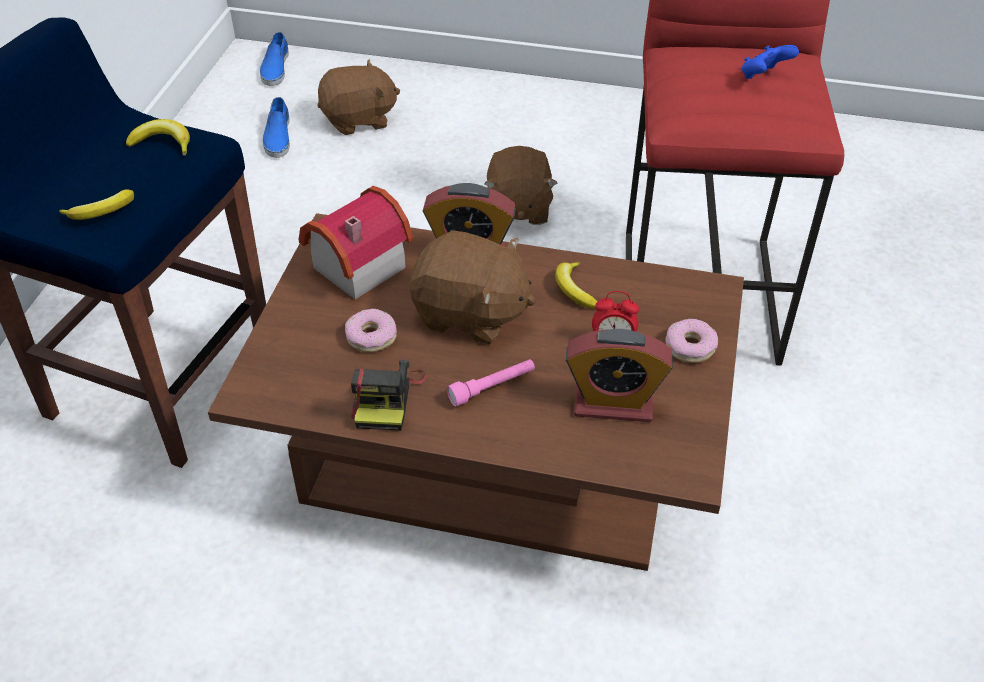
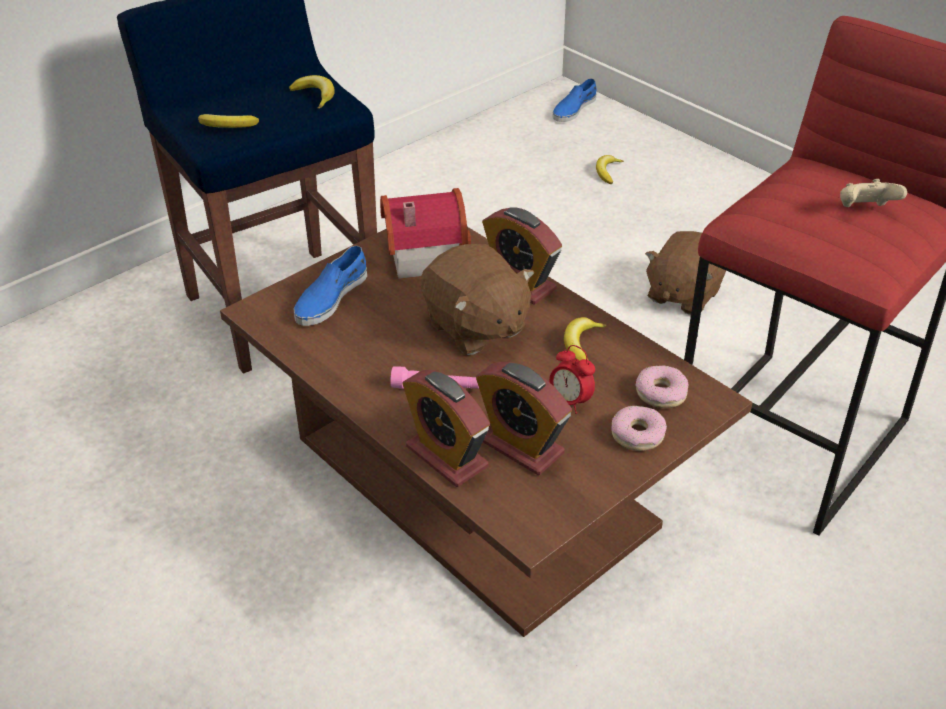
camera: 35 degrees right, 5 degrees down
blue shoe [263,97,290,158] -> blue shoe moved to [294,246,367,326]
brown plush toy [318,59,400,135] -> banana [596,155,624,184]
donut [345,309,397,352] -> donut moved to [636,366,688,408]
camera [351,360,427,431] -> none
blue game controller [741,45,799,79] -> beige game controller [840,179,907,207]
none -> alarm clock [403,370,490,487]

